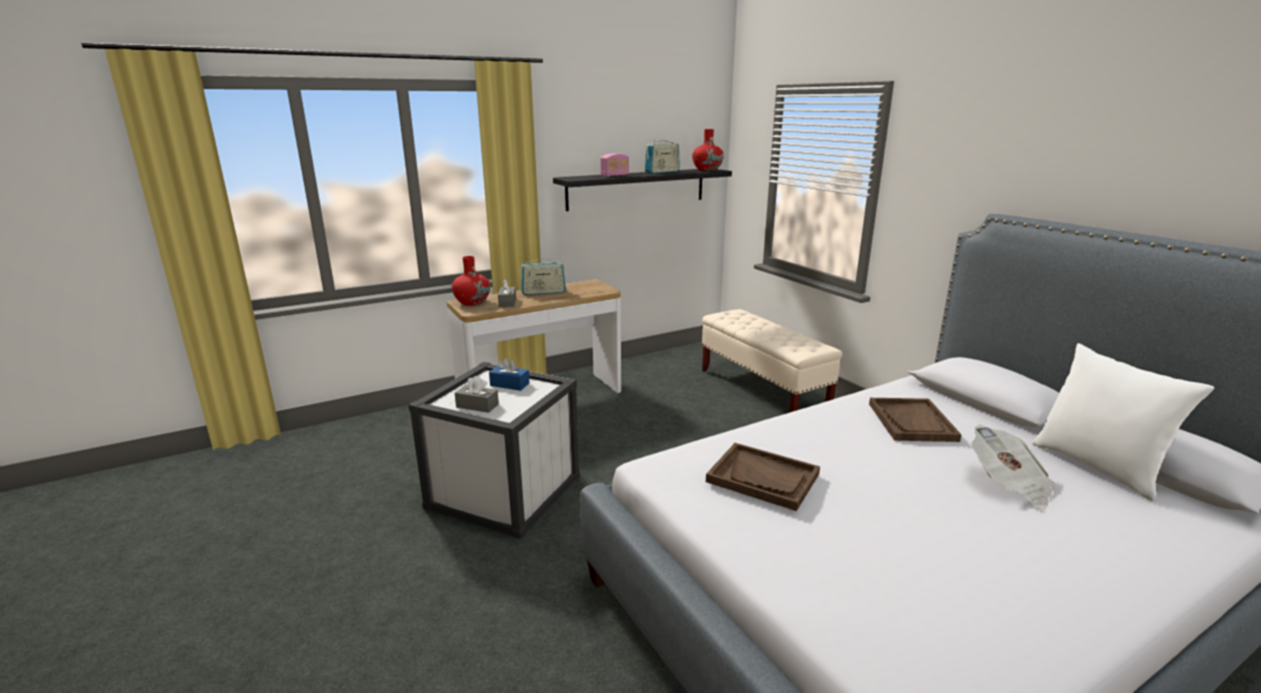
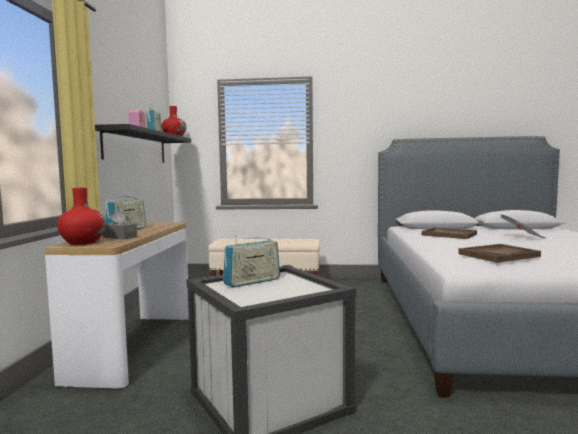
camera: 55 degrees left, 15 degrees down
grey tissue box [455,376,499,413] -> none
blue tissue box [489,358,530,391] -> radio [223,235,280,288]
white pillow [1032,343,1214,501] -> none

